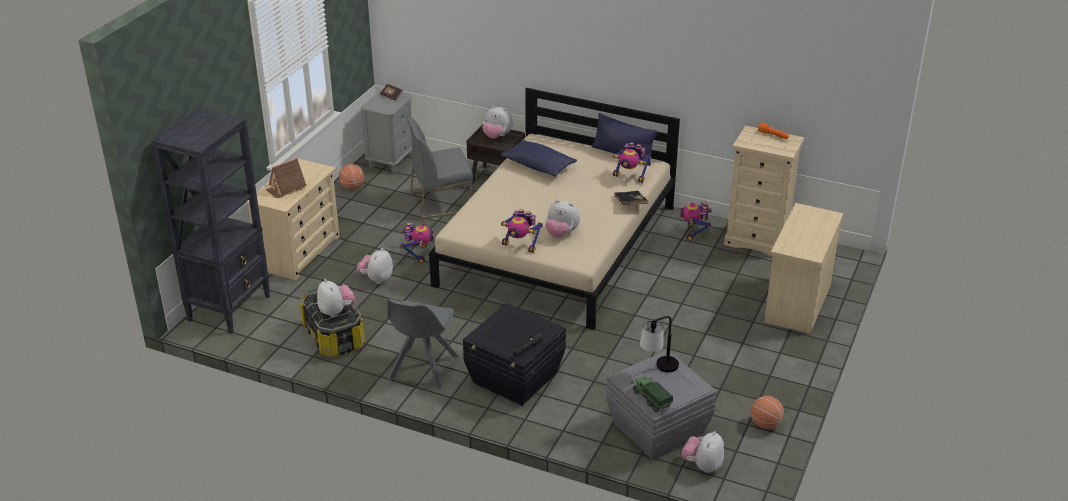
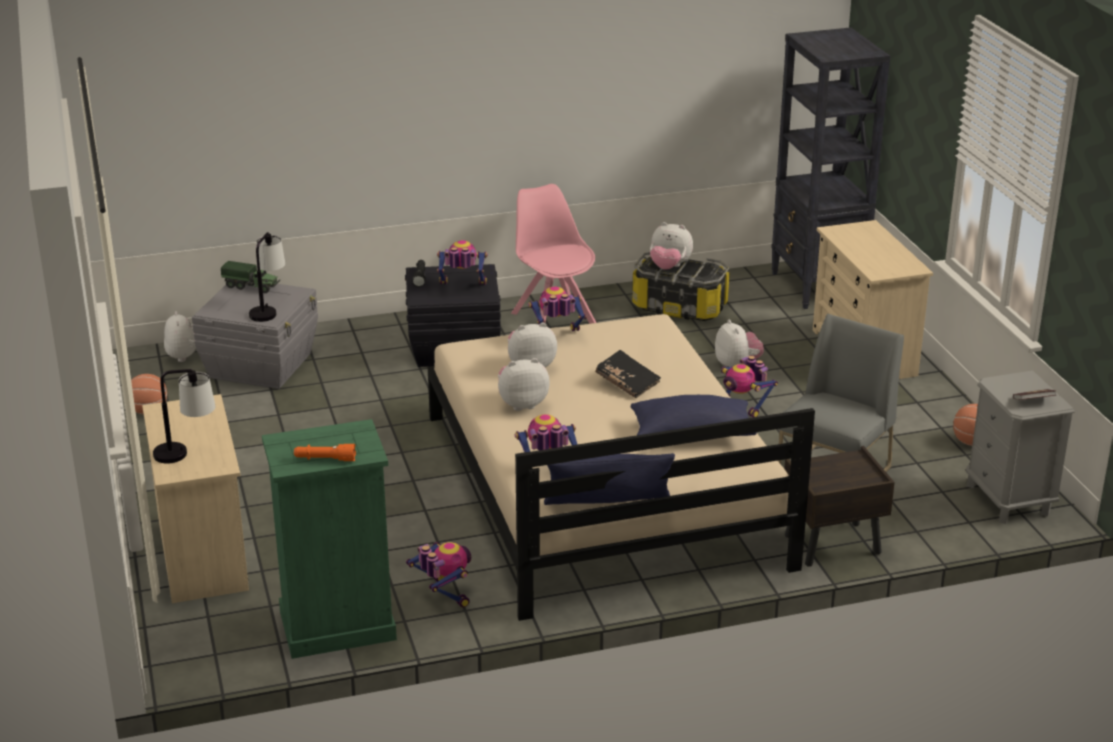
camera: 140 degrees right, 5 degrees down
toy house [266,158,307,199] -> none
grey chair [387,299,459,390] -> pink chair [511,184,597,324]
plush toy [482,106,513,139] -> plush toy moved to [498,358,550,411]
black book [614,191,648,205] -> black book moved to [595,350,661,398]
beige dresser [724,126,804,256] -> green dresser [262,419,397,659]
none -> table lamp [153,369,216,464]
none -> toy robot [437,240,488,285]

